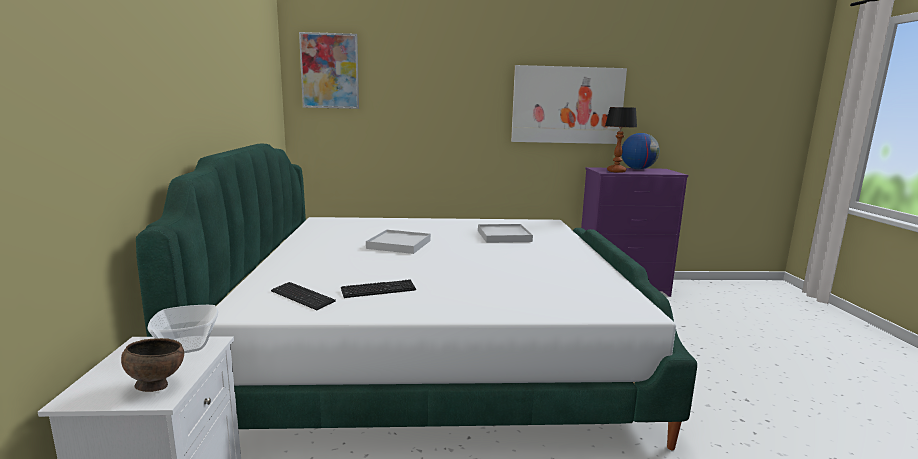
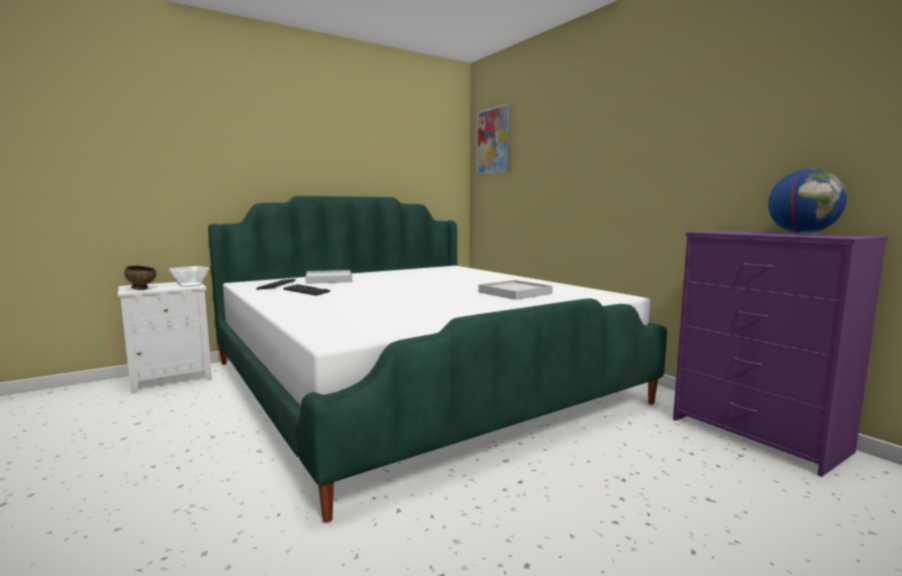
camera: 60 degrees right, 5 degrees down
white tray [366,230,431,254] -> white tray moved to [305,270,352,284]
picture [511,65,627,144] -> none
table lamp [605,107,637,173] -> none

